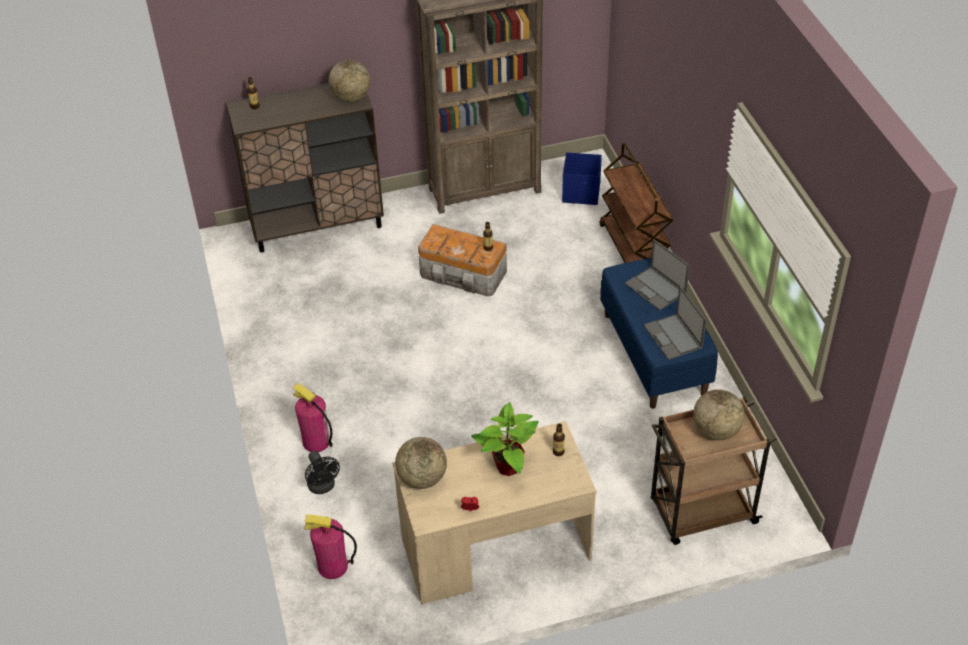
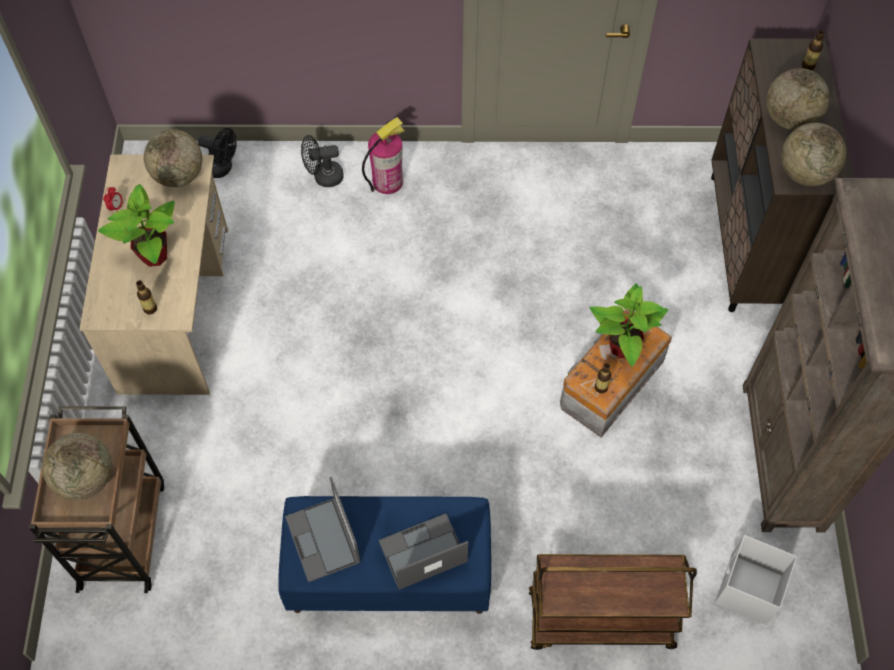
camera: 105 degrees right, 15 degrees up
fire extinguisher [304,514,357,579] -> black fan [198,128,237,178]
blue storage box [562,152,602,205] -> white storage box [715,535,797,625]
laptop [644,286,706,360] -> laptop turned 105 degrees counterclockwise [285,477,361,583]
none -> potted plant [590,284,668,366]
none -> globe [766,68,830,130]

